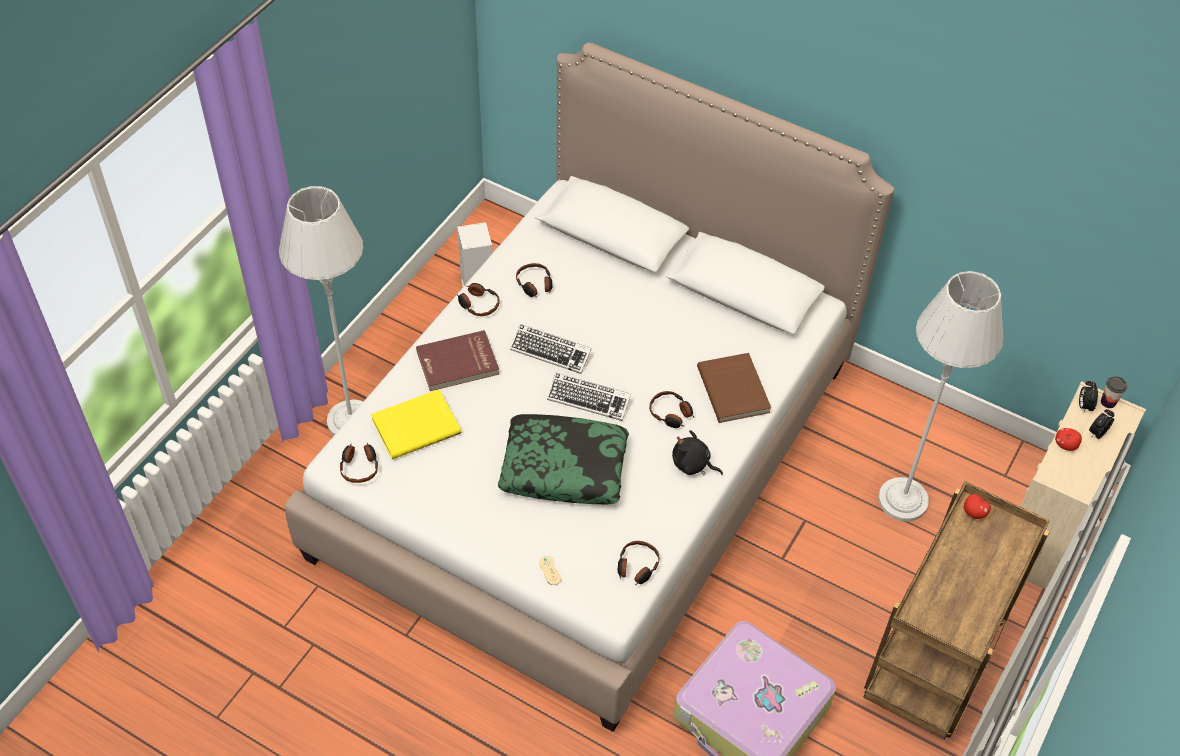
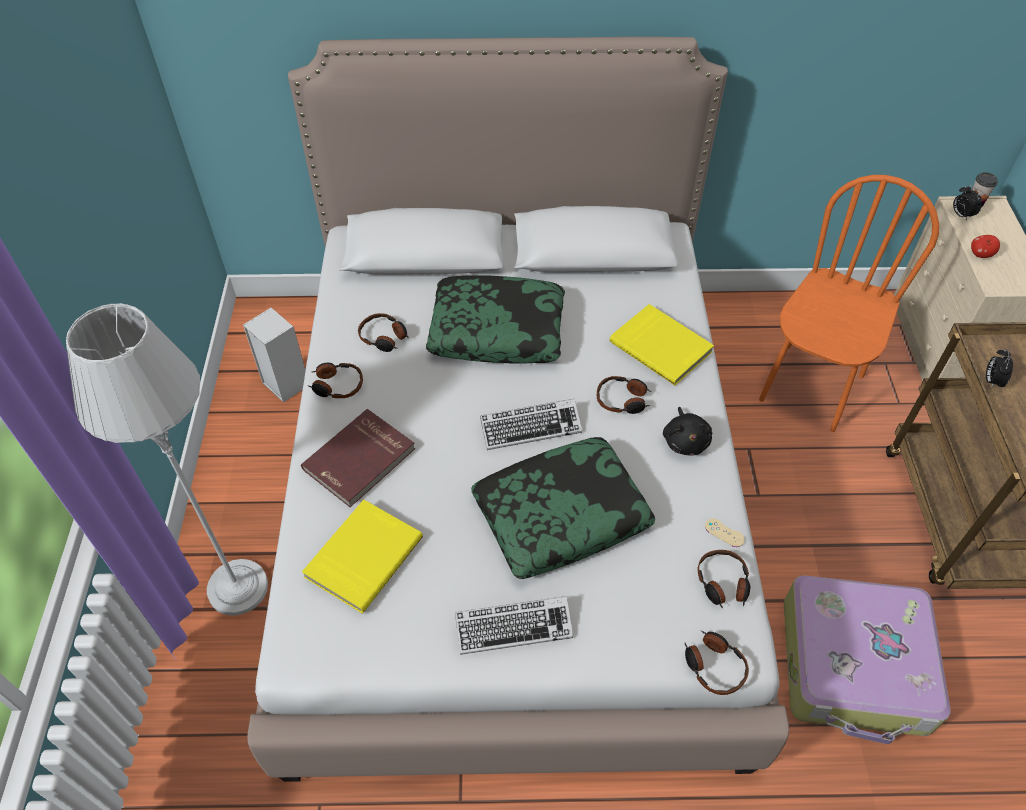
camera: 30 degrees left, 0 degrees up
headphones [340,443,378,483] -> headphones moved to [685,631,749,695]
keyboard [510,324,592,374] -> keyboard moved to [455,596,573,655]
beige game controller [539,556,561,585] -> beige game controller moved to [705,518,745,547]
black plush toy [672,430,723,475] -> black plush toy turned 90 degrees counterclockwise [663,407,712,456]
brown book [697,353,771,423] -> yellow book [610,304,714,385]
grey floor lamp [878,271,1003,522] -> orange chair [759,175,939,432]
apple [964,494,991,519] -> none
alarm clock [1089,409,1114,439] -> alarm clock moved to [986,349,1013,389]
none -> pillow [426,275,565,363]

